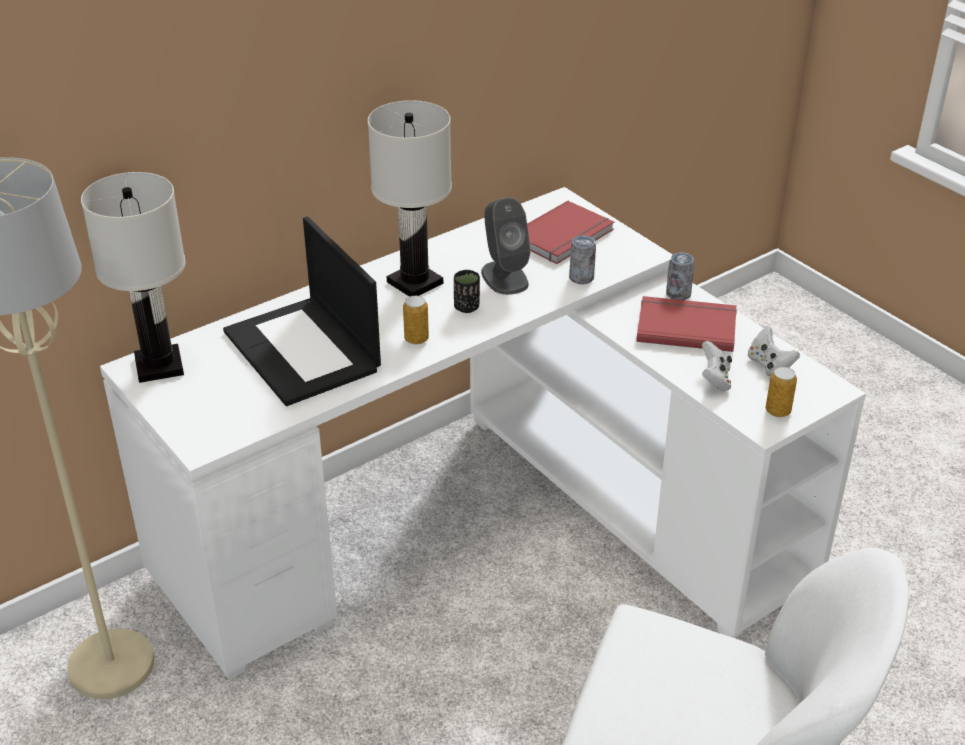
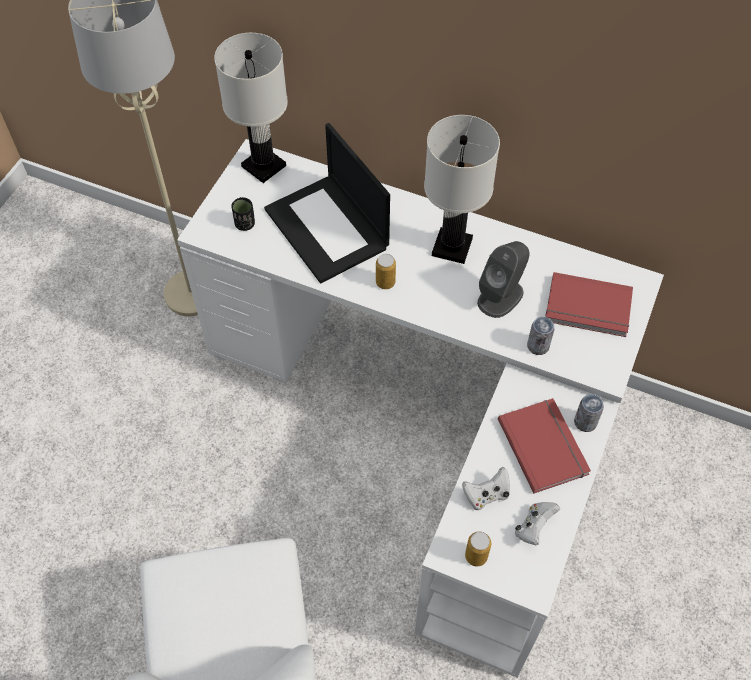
camera: 60 degrees right, 20 degrees up
laptop [223,217,381,406] -> laptop turned 60 degrees counterclockwise [264,123,390,283]
black cup [454,270,480,313] -> black cup moved to [231,197,255,231]

